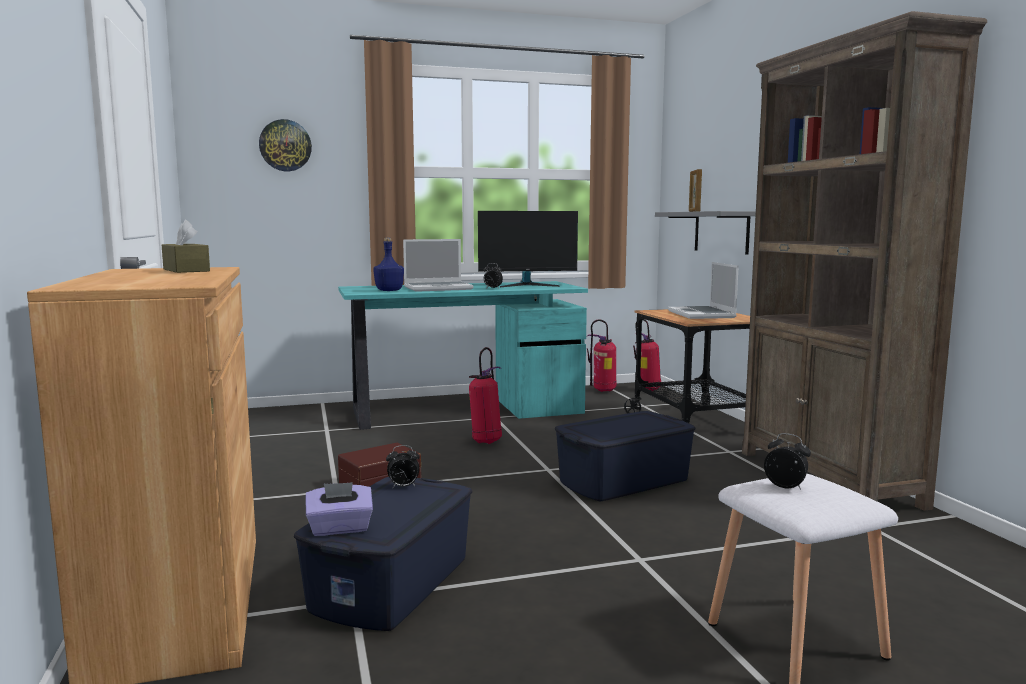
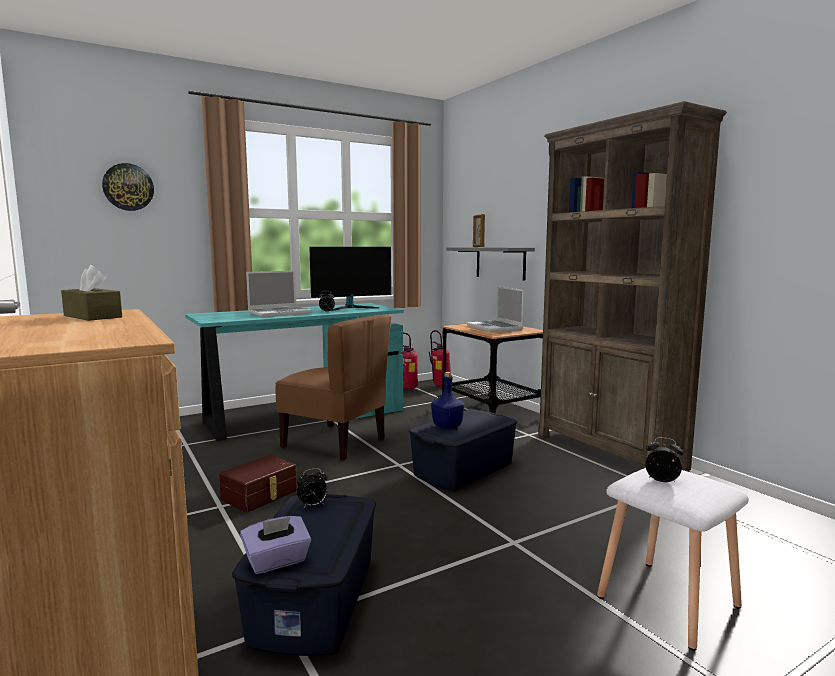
camera: 15 degrees left, 0 degrees up
blue bottle [374,237,404,291] -> blue bottle moved to [431,372,464,429]
fire extinguisher [469,347,502,444] -> brown chair [275,315,391,461]

